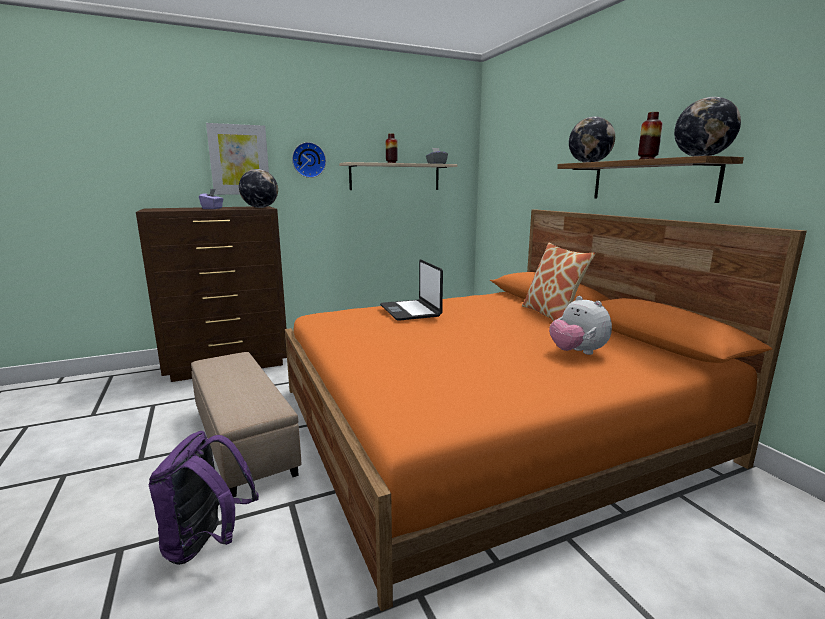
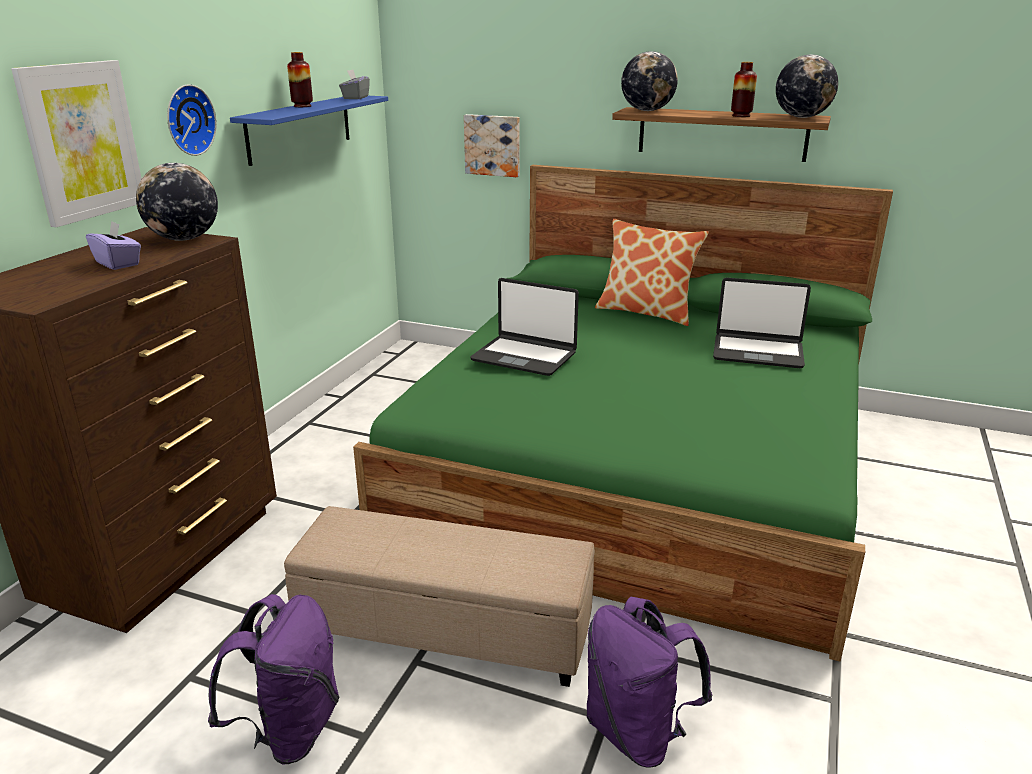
camera: 45 degrees left, 10 degrees up
orange bed [285,209,807,611] -> green bed [353,165,893,661]
beige shelf [339,162,458,190] -> blue shelf [230,96,388,166]
plush toy [549,296,612,355] -> laptop [713,278,811,368]
none -> purple backpack [208,594,340,764]
none -> picture [464,114,520,177]

